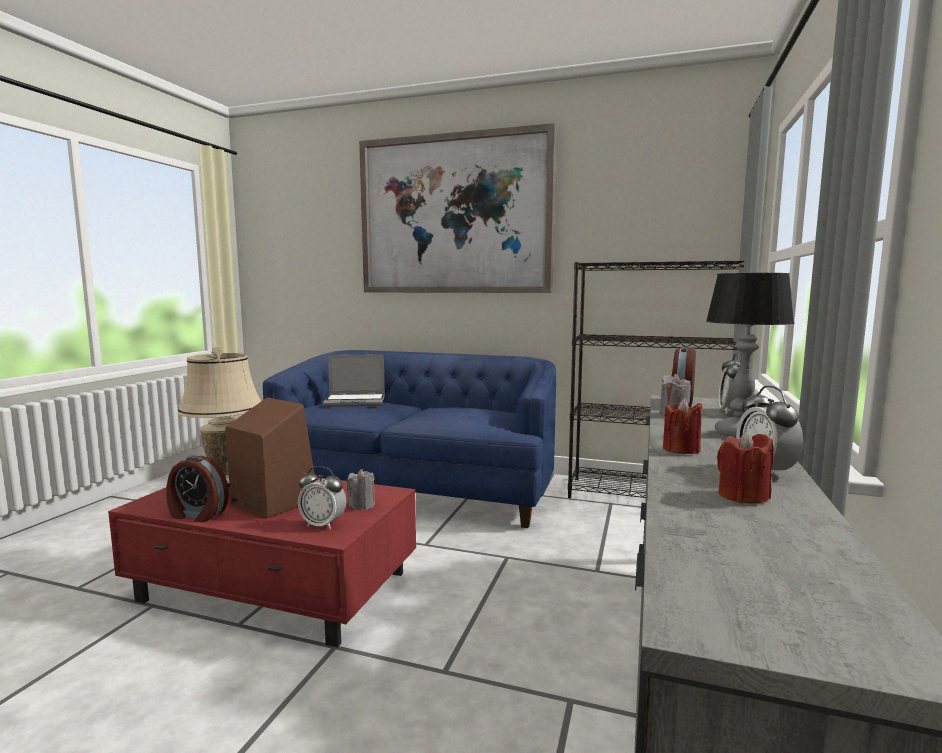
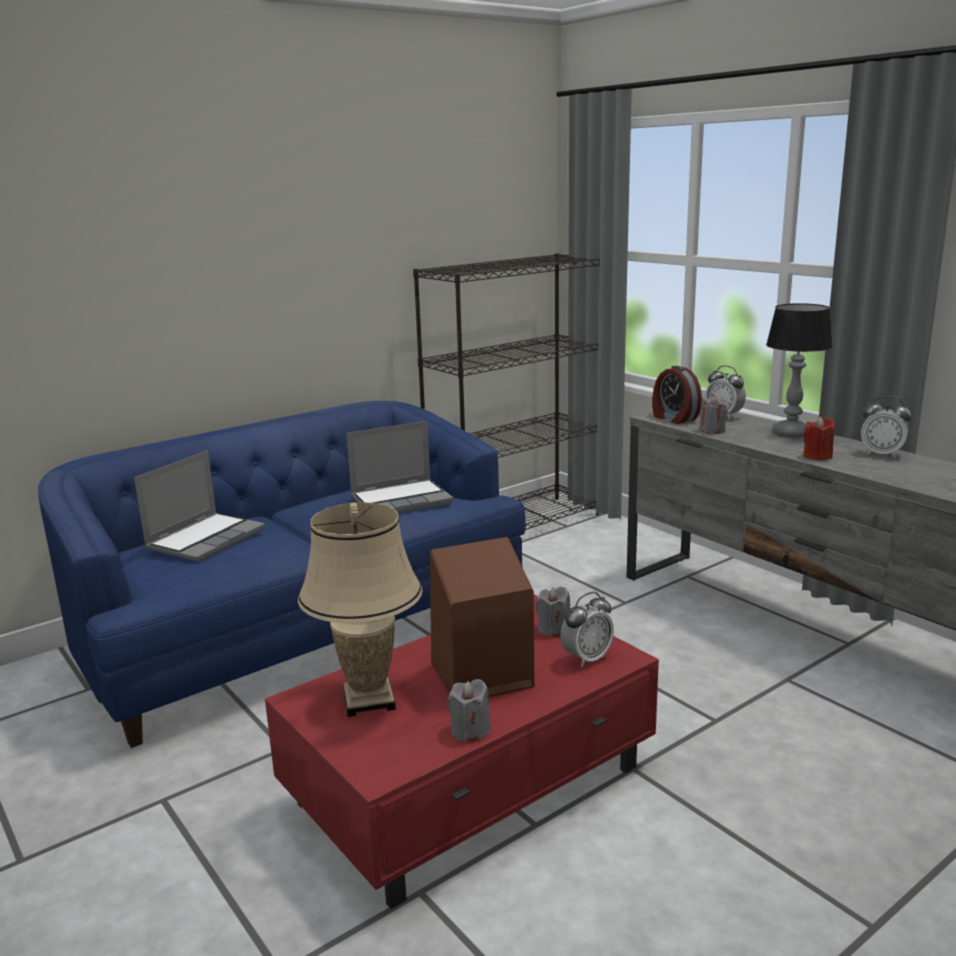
camera: 55 degrees left, 10 degrees up
alarm clock [166,456,229,523] -> grey candle [447,679,490,743]
picture [359,123,556,293] -> none
red candle [717,430,774,503] -> none
none -> laptop [347,421,454,513]

